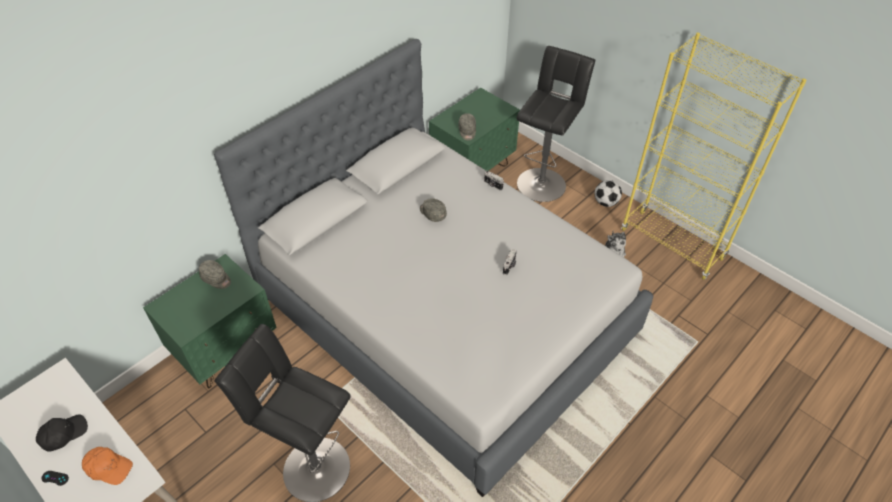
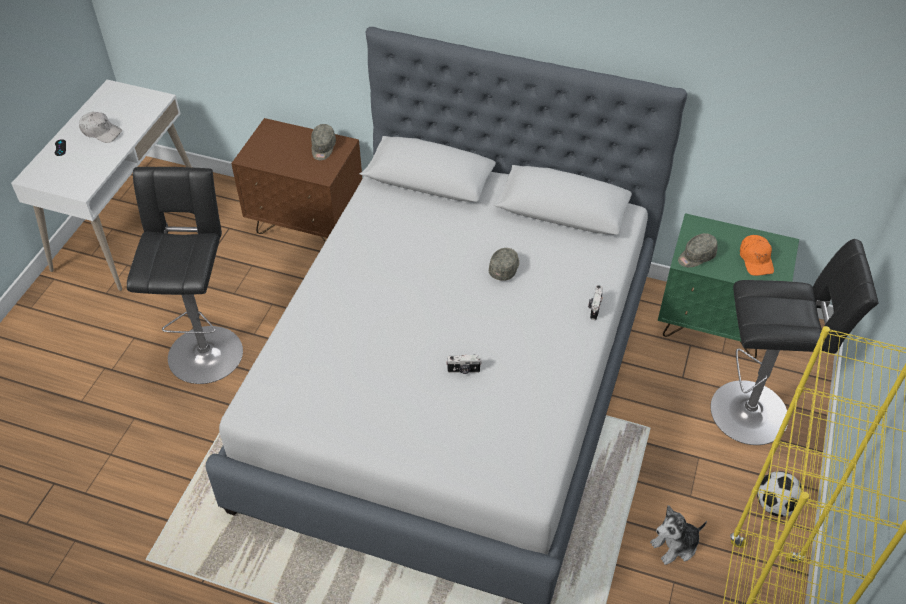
camera: 65 degrees right, 0 degrees up
black cap [36,414,88,452] -> white cap [79,112,122,143]
orange cap [82,447,133,485] -> orange cap moved to [740,235,774,276]
green nightstand [143,254,277,389] -> brown nightstand [231,118,362,242]

